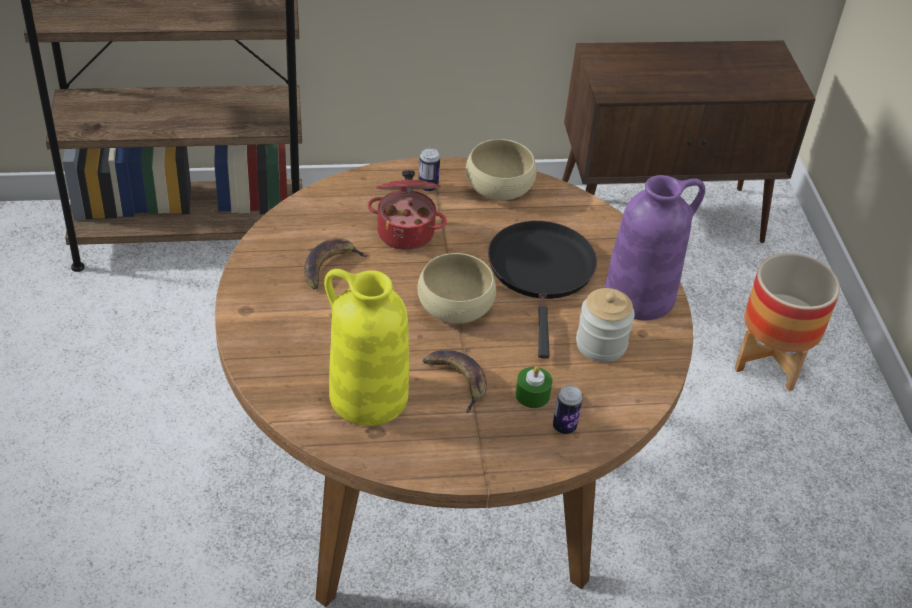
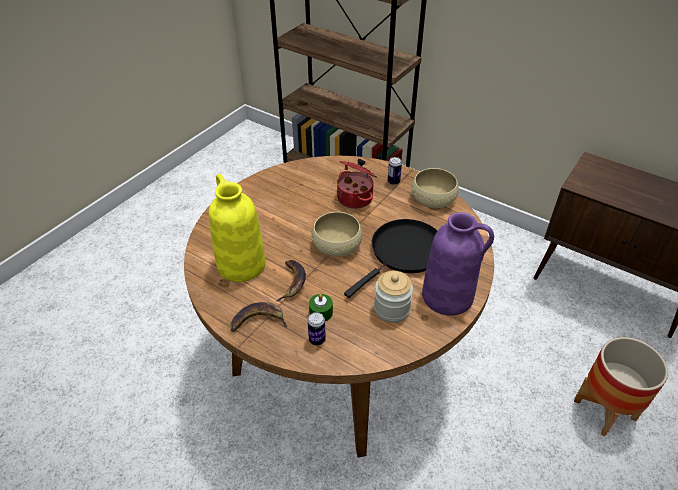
camera: 45 degrees right, 0 degrees up
banana [304,238,369,289] -> banana moved to [231,302,287,332]

